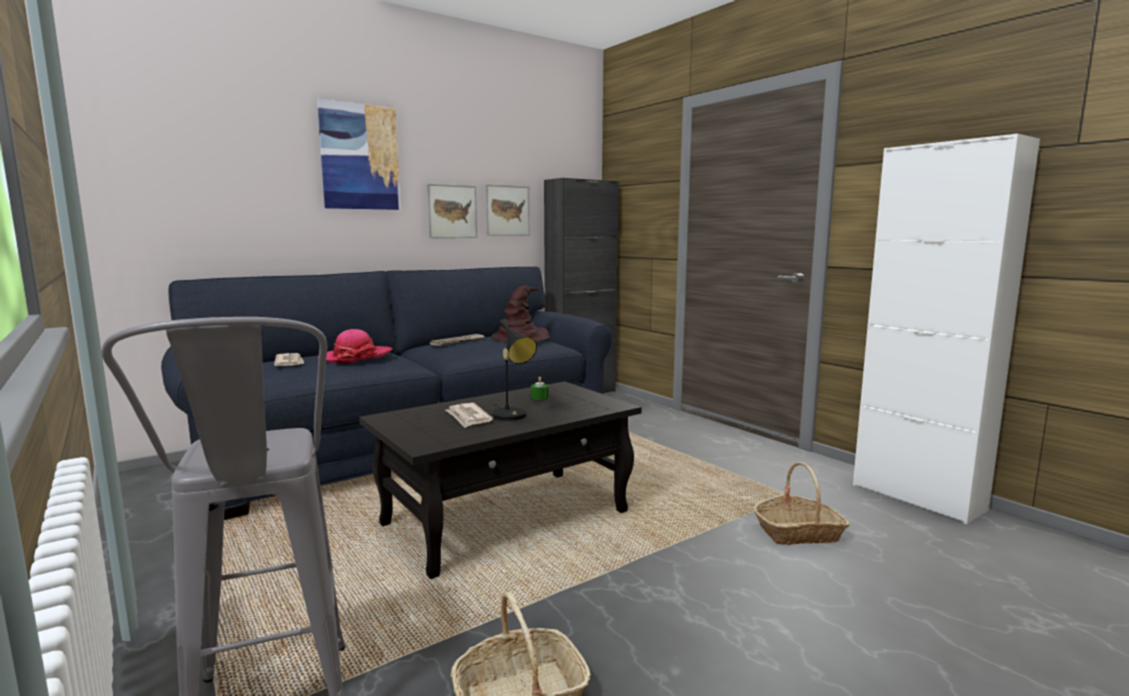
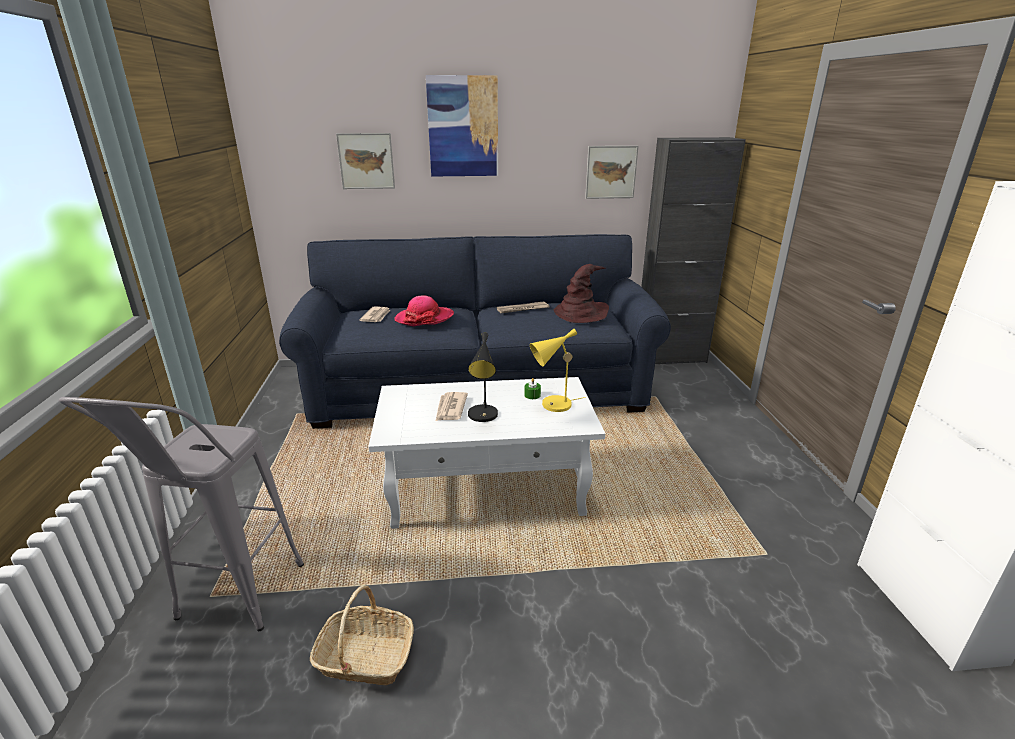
camera: 30 degrees right, 15 degrees up
black coffee table [359,382,642,579] -> white coffee table [368,377,605,529]
picture [427,184,477,238] -> picture moved to [336,133,395,189]
basket [754,462,850,545] -> none
none -> yellow table lamp [530,328,586,412]

